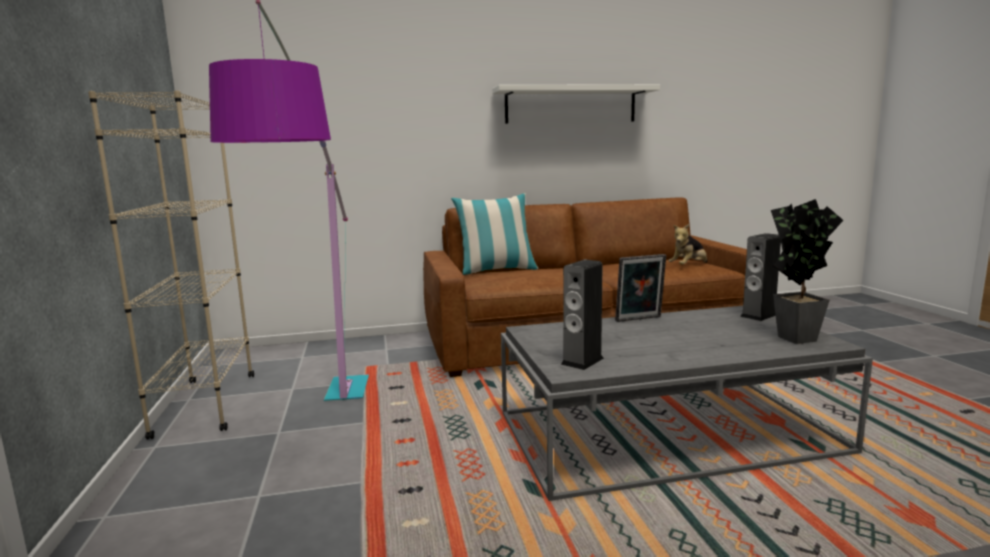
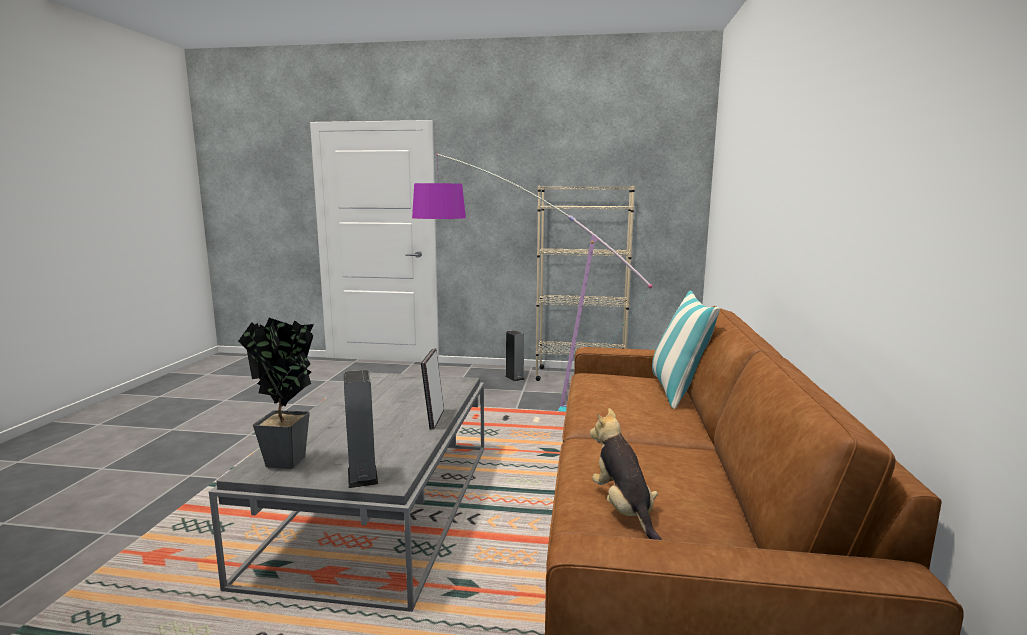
camera: 110 degrees right, 0 degrees up
white shelf [492,84,660,124] -> none
speaker [561,260,604,370] -> speaker moved to [505,330,525,382]

